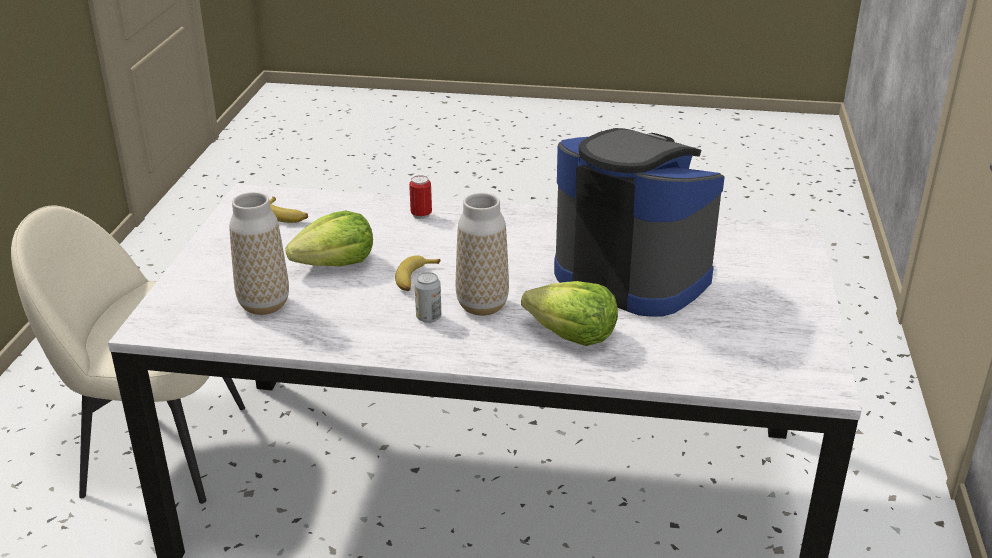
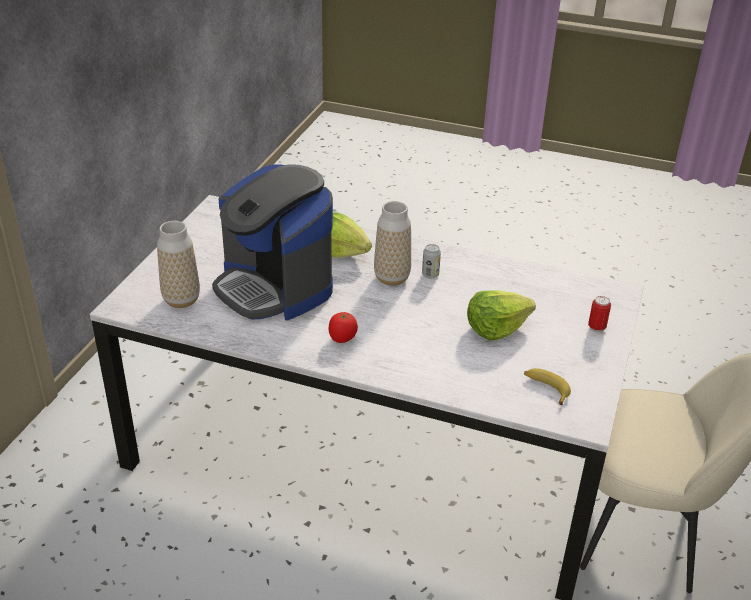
camera: 170 degrees left, 5 degrees up
vase [229,192,289,315] -> vase moved to [157,221,200,308]
banana [395,255,440,291] -> none
can [409,175,432,219] -> can moved to [588,296,611,332]
none -> tomato [329,312,358,343]

